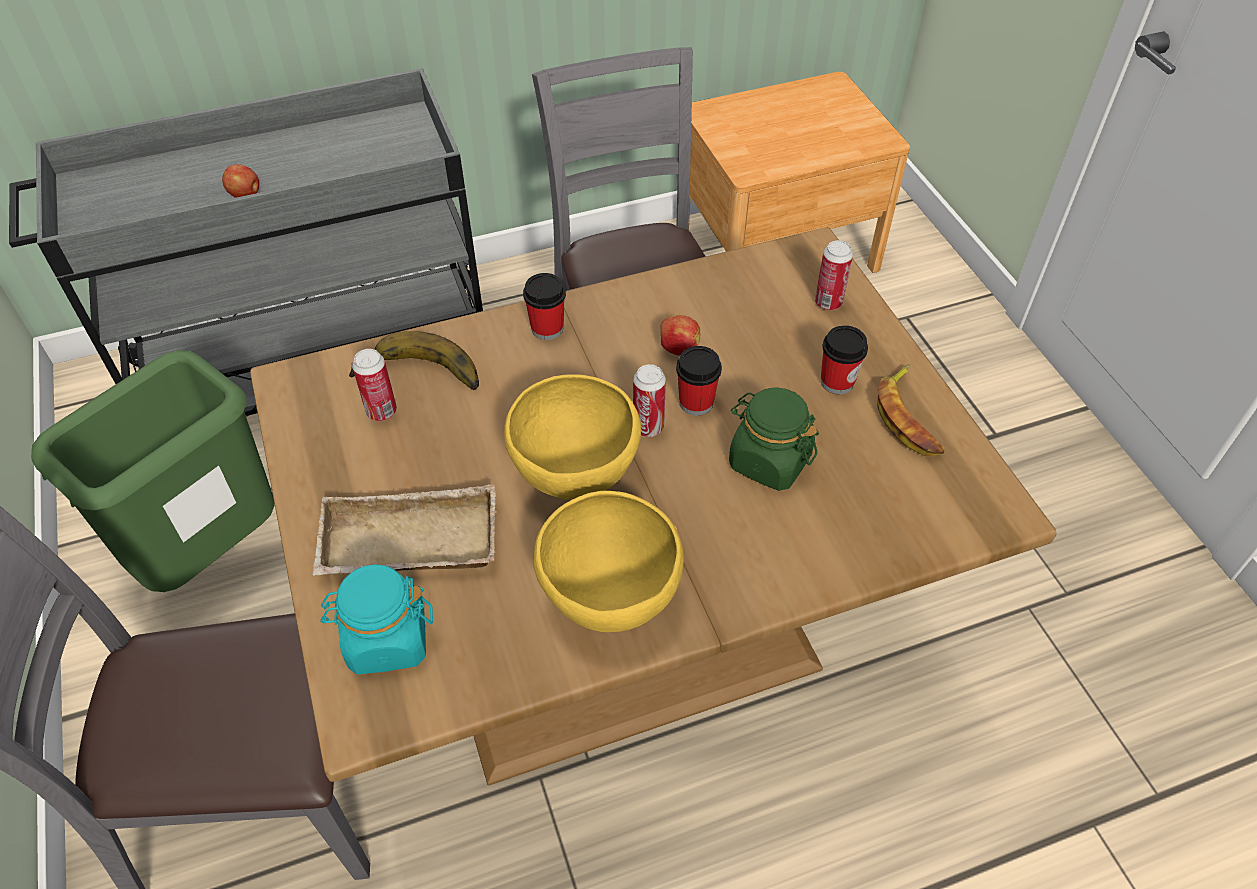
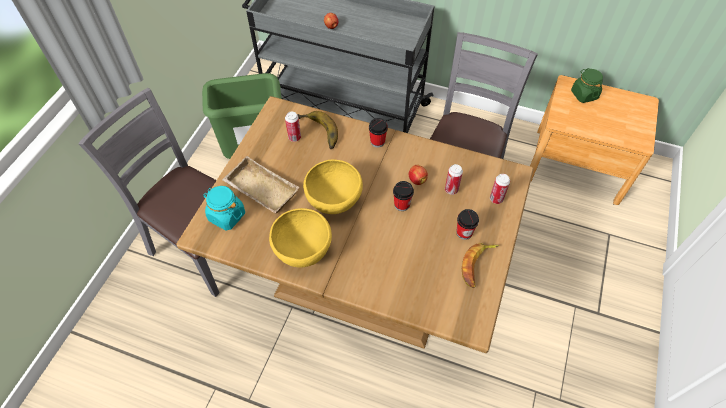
camera: 40 degrees right, 5 degrees up
can [633,364,666,437] -> can moved to [445,164,463,195]
green jar [729,387,819,491] -> green jar moved to [571,68,603,103]

